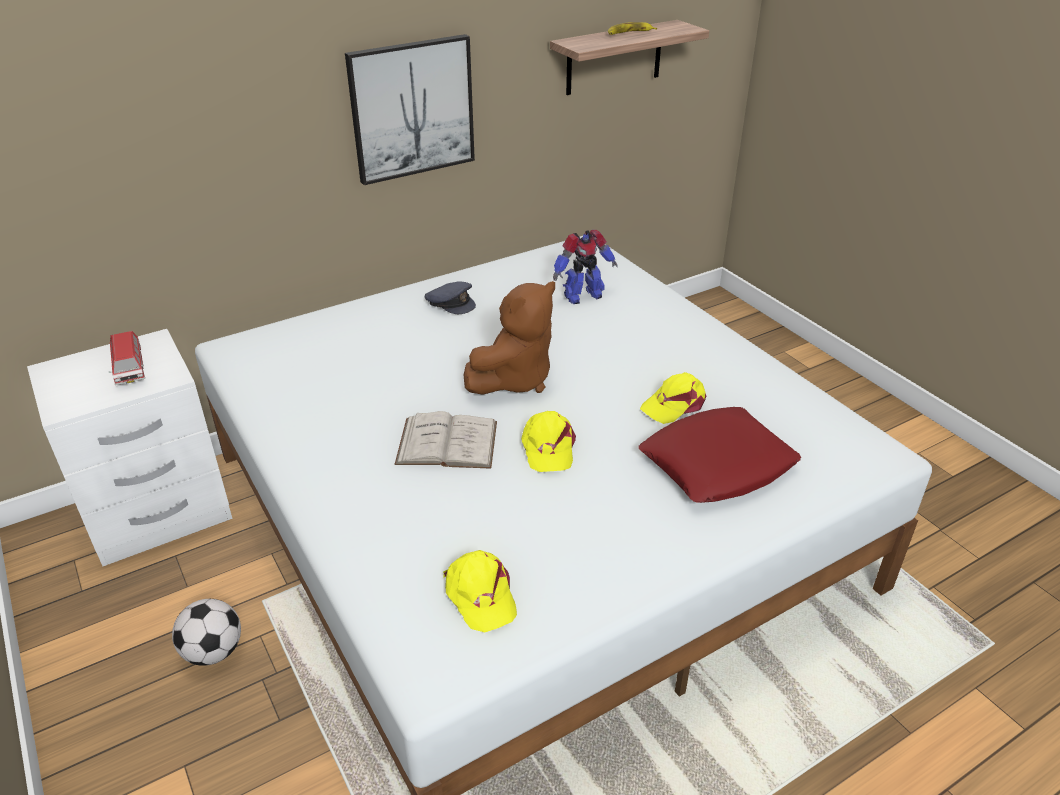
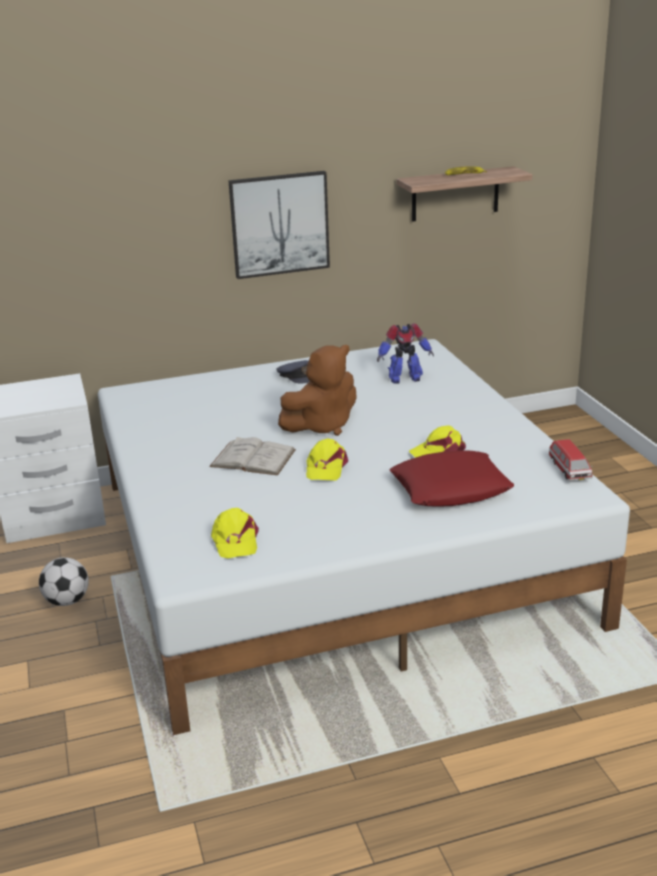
camera: 15 degrees right, 10 degrees down
toy car [109,331,145,385] -> toy car moved to [549,439,593,481]

